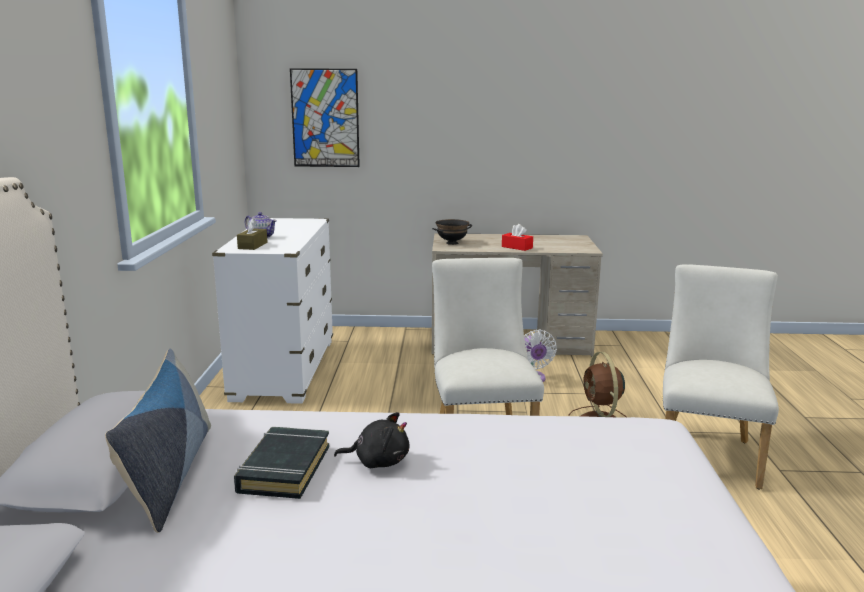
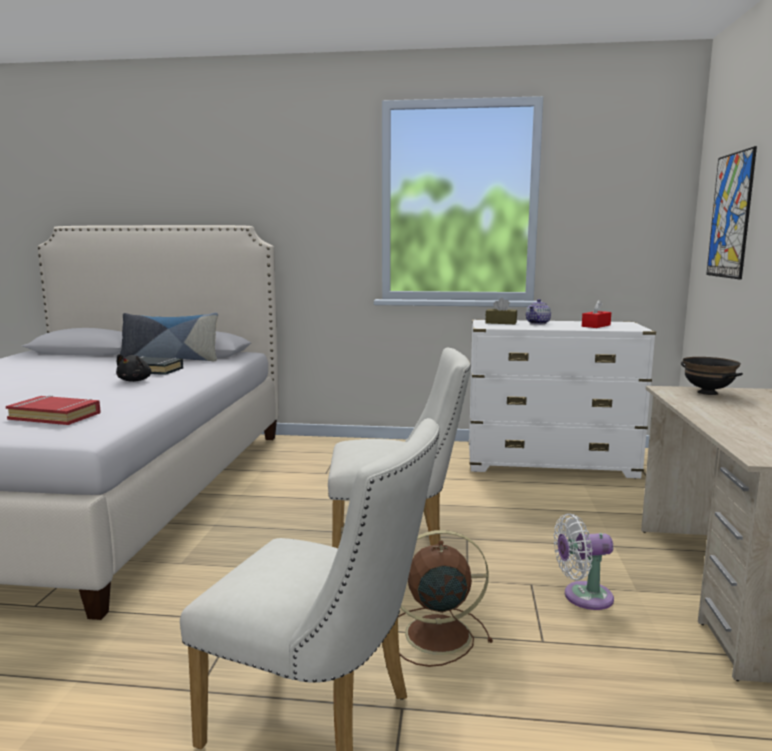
camera: 95 degrees right, 5 degrees down
red tissue box [502,224,533,251] -> red tissue box moved to [582,300,611,328]
none -> red book [6,395,101,425]

